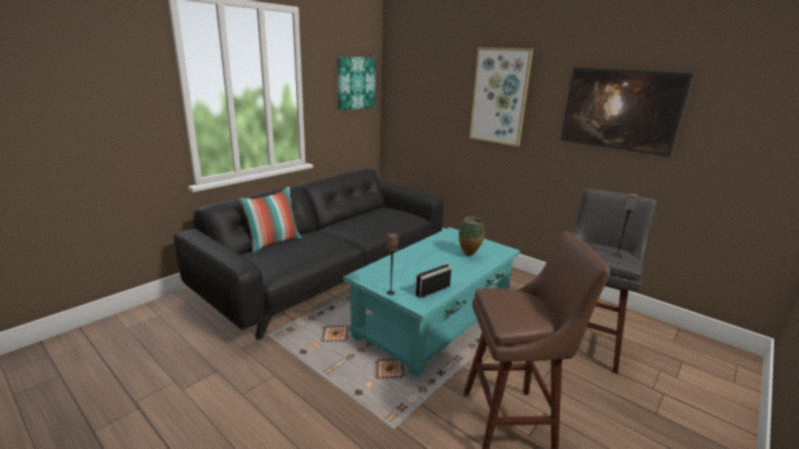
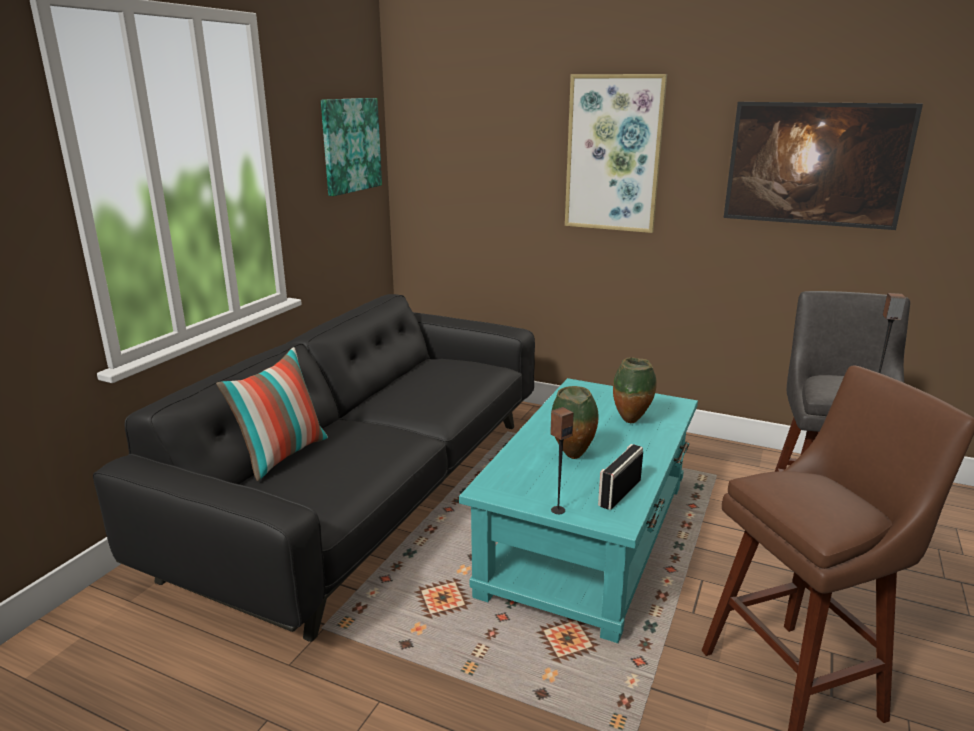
camera: 15 degrees left, 0 degrees up
none -> vase [552,386,598,459]

